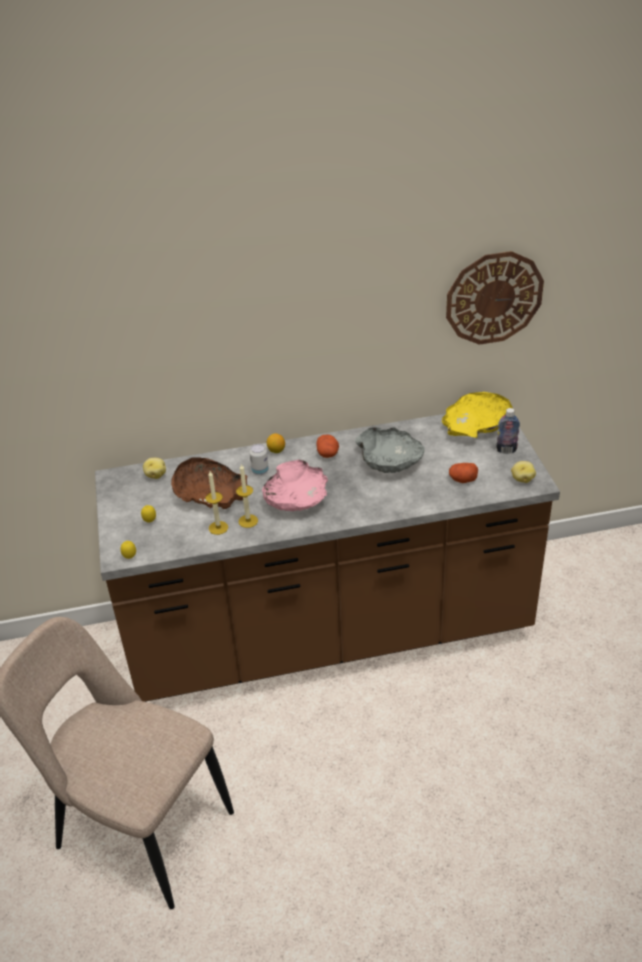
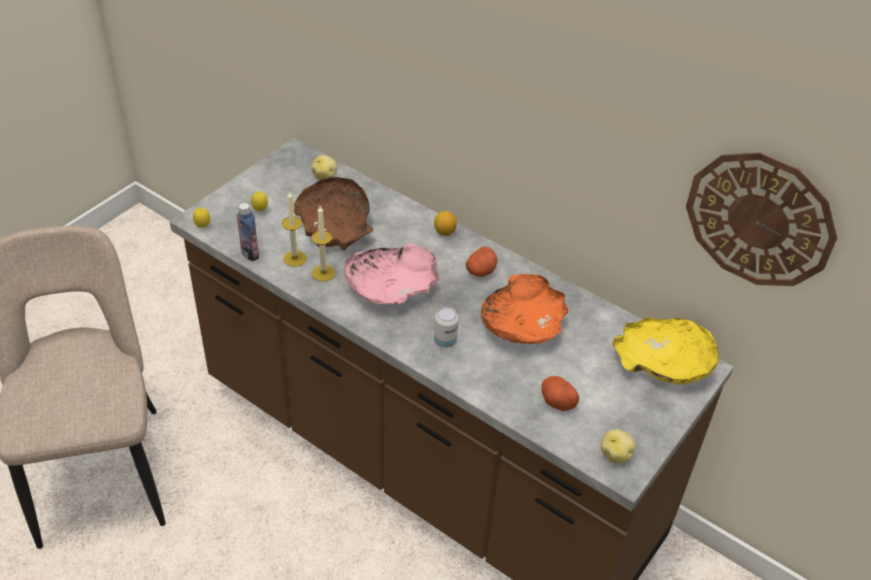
camera: 45 degrees right, 5 degrees up
can [249,444,269,475] -> can moved to [434,307,459,348]
grey bowl [355,427,425,473] -> orange bowl [481,274,568,344]
bottle [496,408,520,454] -> bottle moved to [237,203,259,261]

